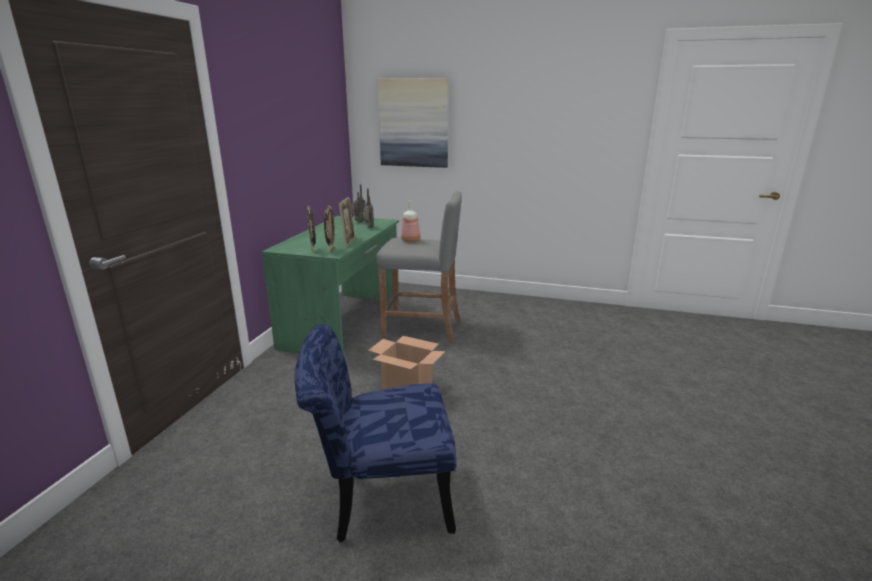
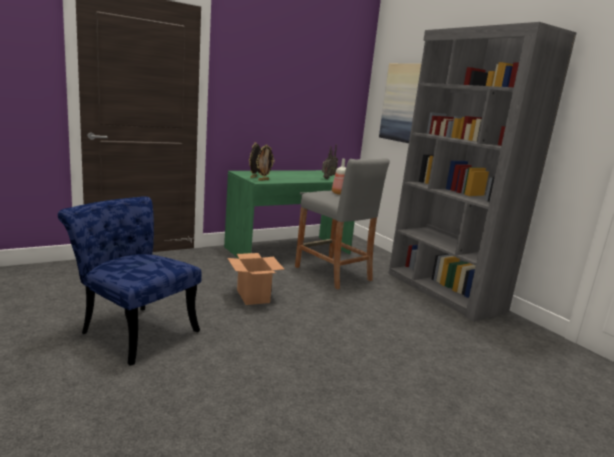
camera: 40 degrees right, 5 degrees down
picture frame [339,197,355,247] -> none
none -> grey bookcase [388,22,577,322]

